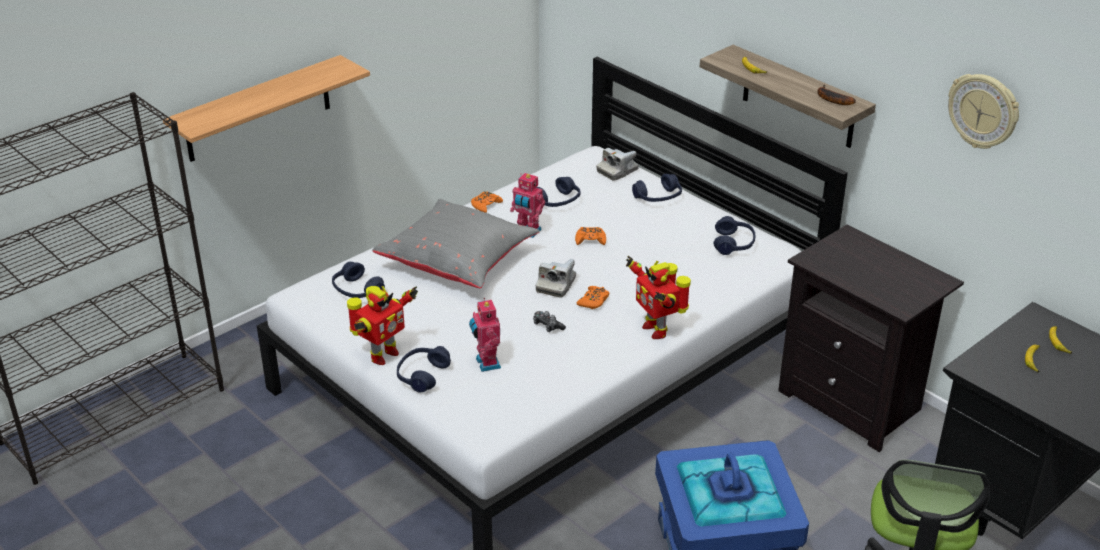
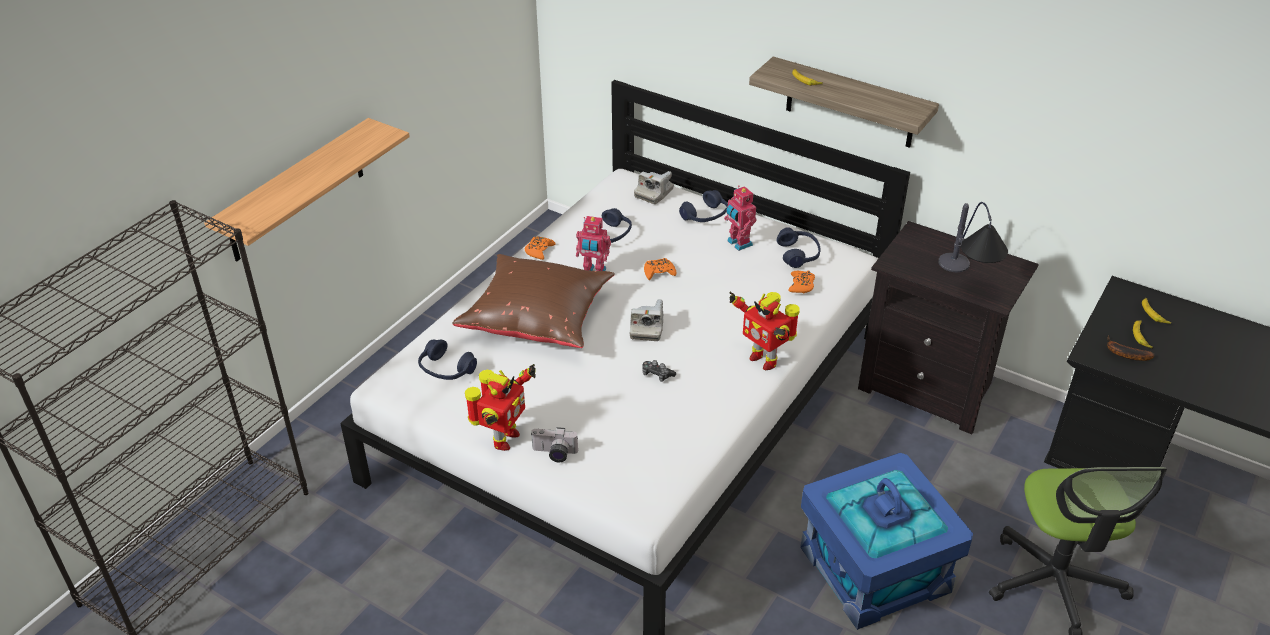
camera: 15 degrees left, 5 degrees up
grey pillow [372,199,540,288] -> brown pillow [452,254,615,348]
blue headphones [397,346,451,393] -> camera [530,427,578,462]
toy robot [469,298,501,372] -> toy robot moved to [724,186,757,251]
orange game controller [577,286,609,309] -> orange game controller moved to [788,270,815,293]
banana [817,85,856,105] -> banana moved to [1107,336,1155,361]
wall clock [948,74,1019,149] -> none
none -> table lamp [938,202,1008,272]

